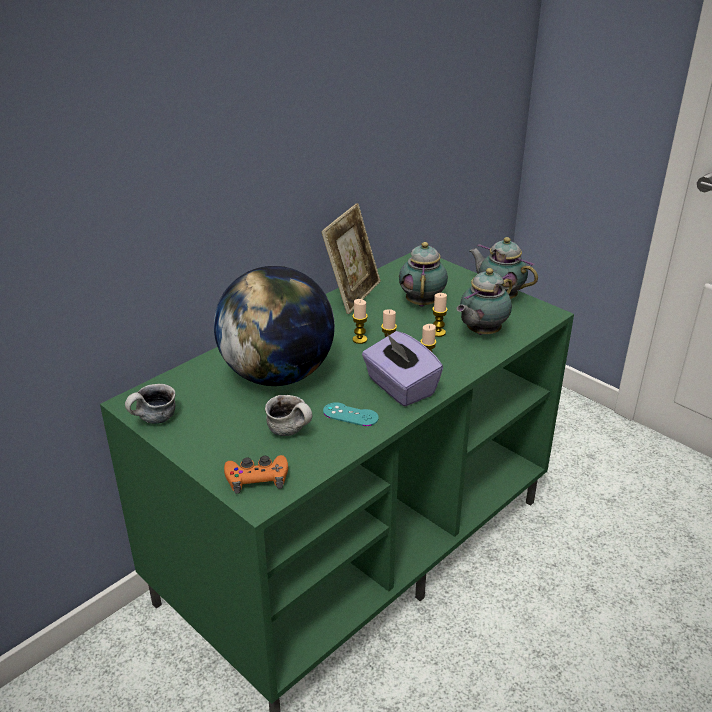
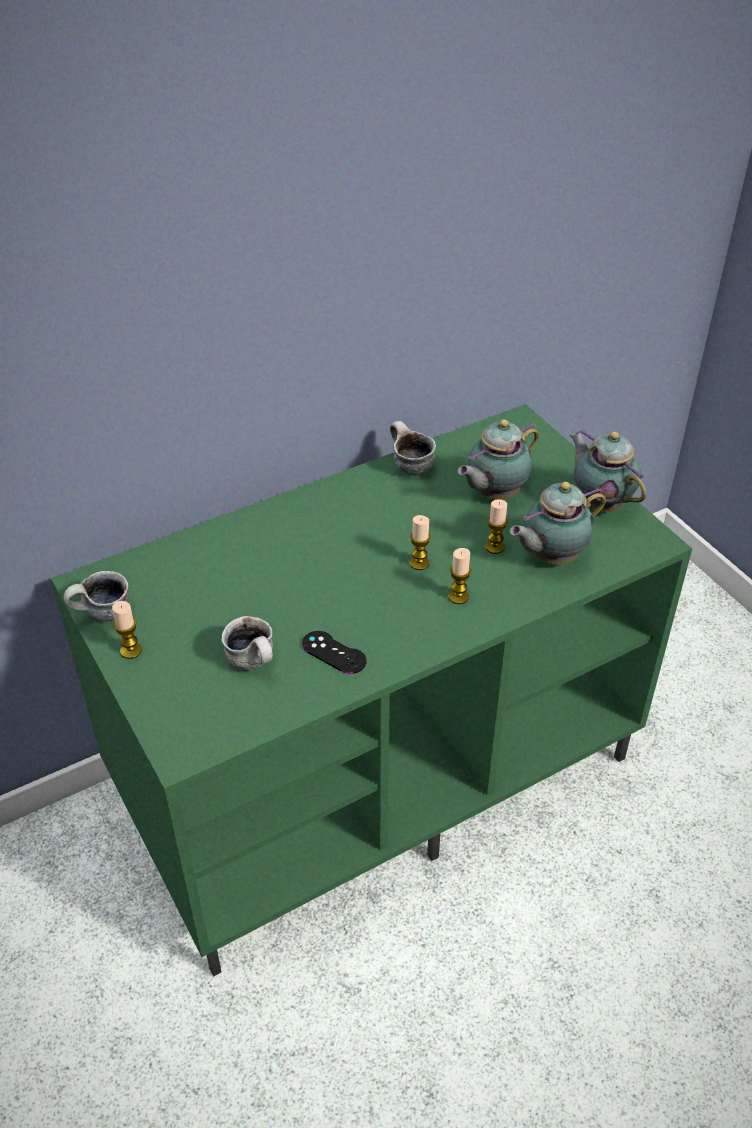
camera: 15 degrees right, 10 degrees up
globe [214,266,335,386] -> none
orange game controller [224,455,288,494] -> none
picture frame [321,203,381,314] -> mug [390,421,436,475]
turquoise game controller [323,402,379,426] -> black game controller [302,631,367,674]
candle [352,299,368,344] -> candle moved to [112,601,142,659]
purple tissue box [362,331,443,407] -> none
teapot [399,242,448,307] -> teapot turned 150 degrees counterclockwise [458,419,539,500]

